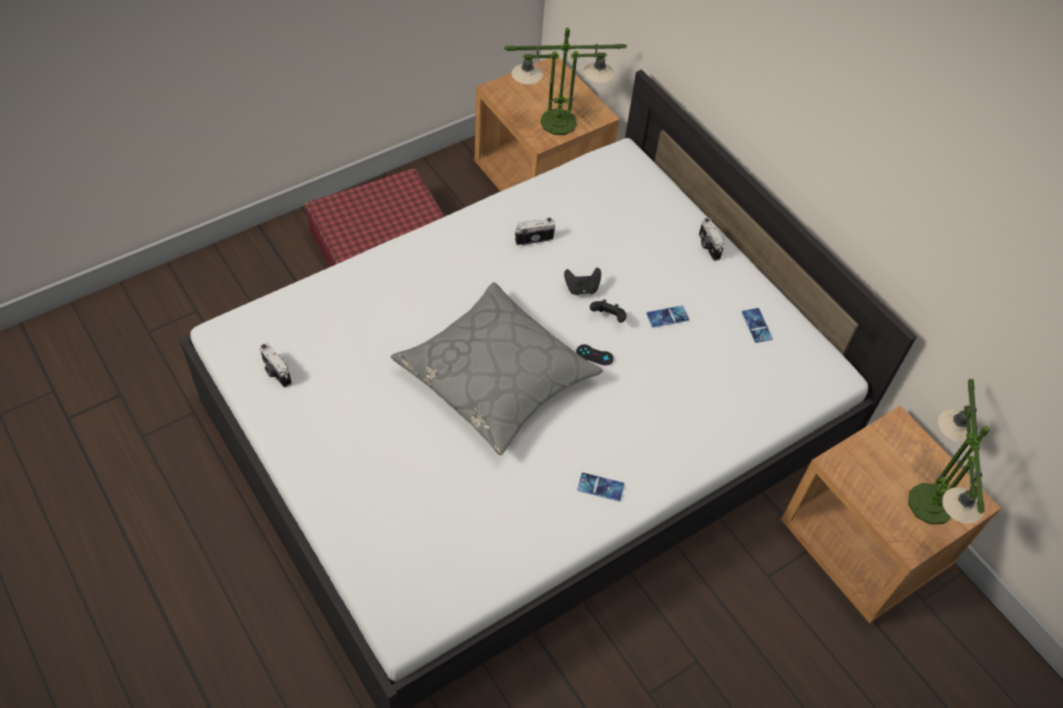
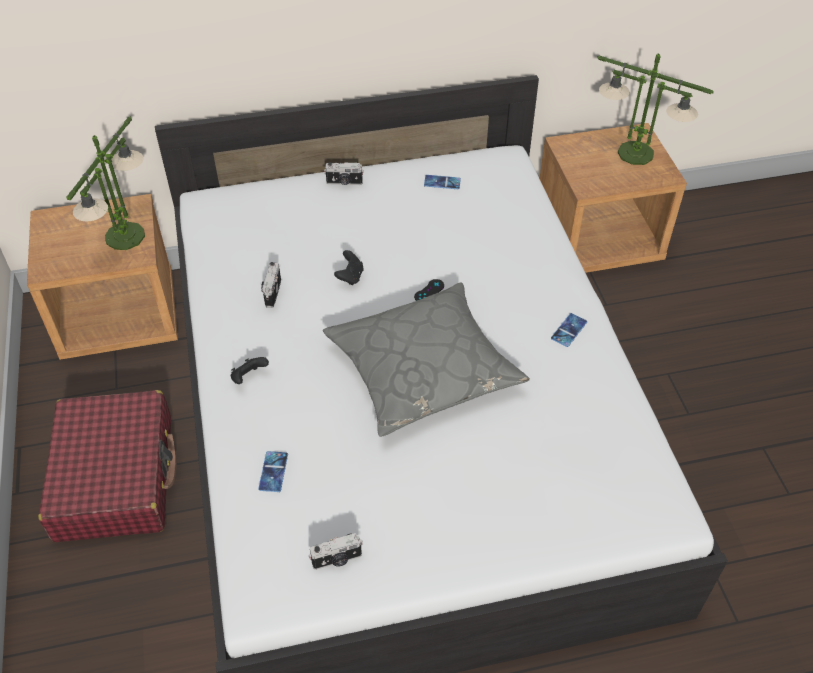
camera: 65 degrees left, 5 degrees down
black game controller [590,299,626,323] -> black game controller moved to [231,357,269,384]
phone [646,305,689,328] -> phone moved to [258,451,288,492]

